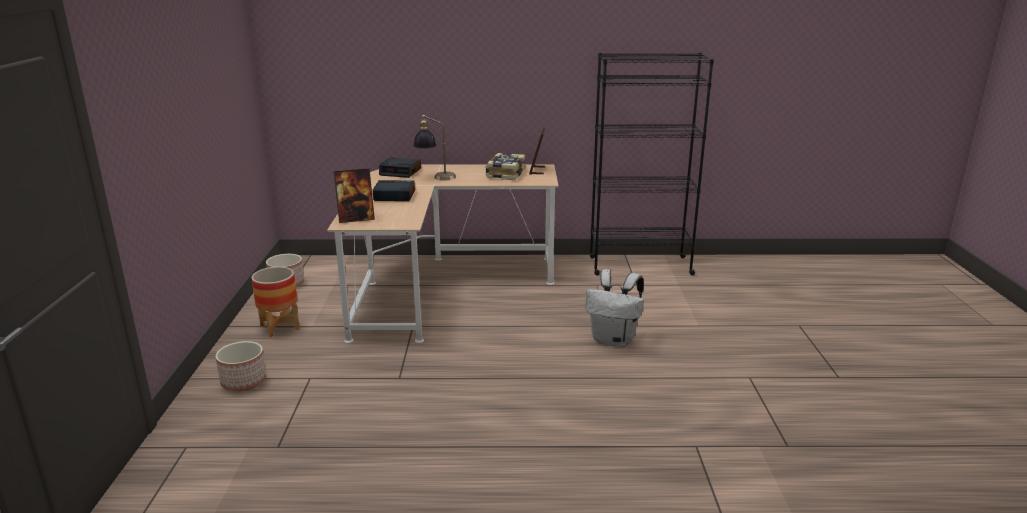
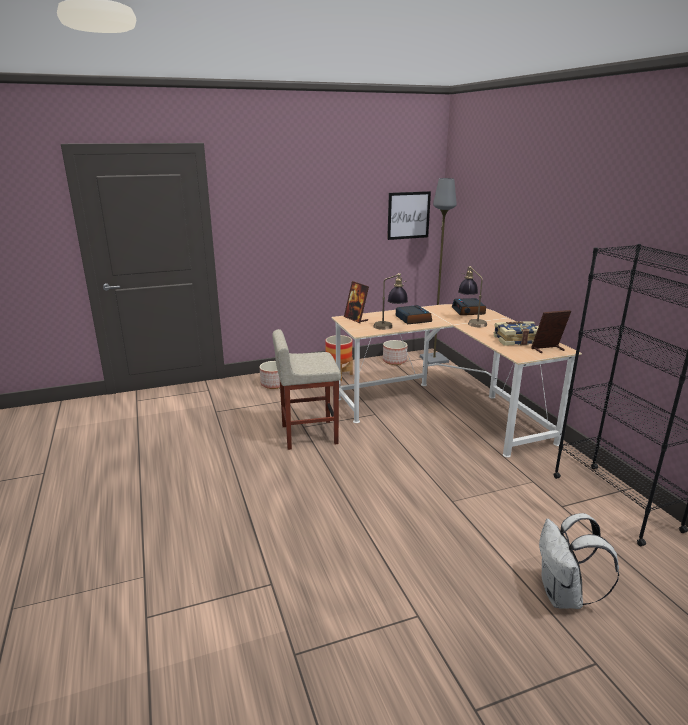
camera: 70 degrees right, 0 degrees up
white backpack [585,269,644,347] -> white backpack moved to [539,513,619,609]
none -> beige stool [272,329,341,450]
none -> table lamp [373,273,408,330]
none -> picture [387,191,431,240]
none -> grey floor lamp [420,178,457,365]

